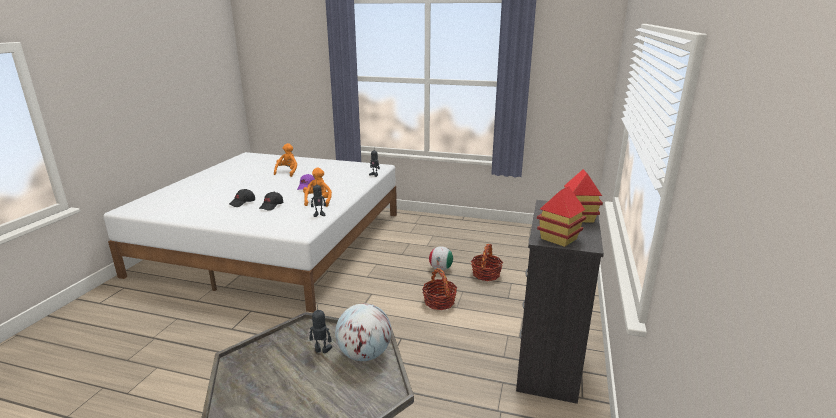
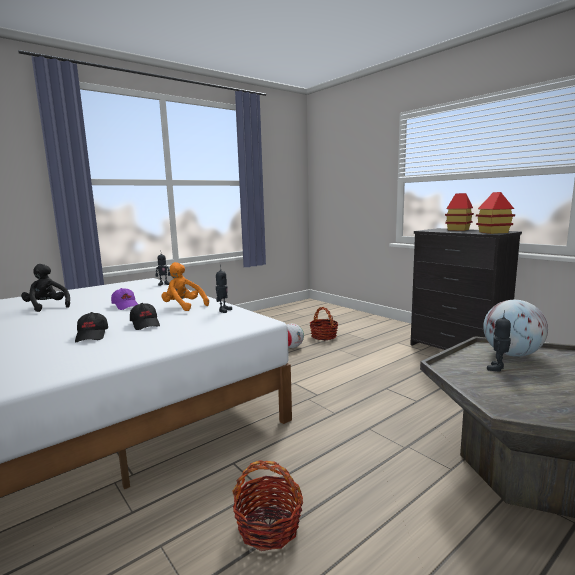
camera: 55 degrees left, 10 degrees down
orange plush toy [274,143,297,177] -> black plush toy [21,264,70,312]
basket [422,268,457,310] -> basket moved to [232,461,303,551]

